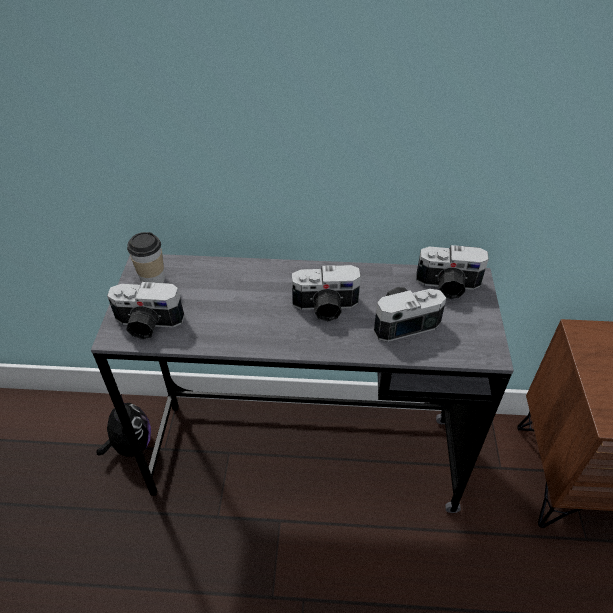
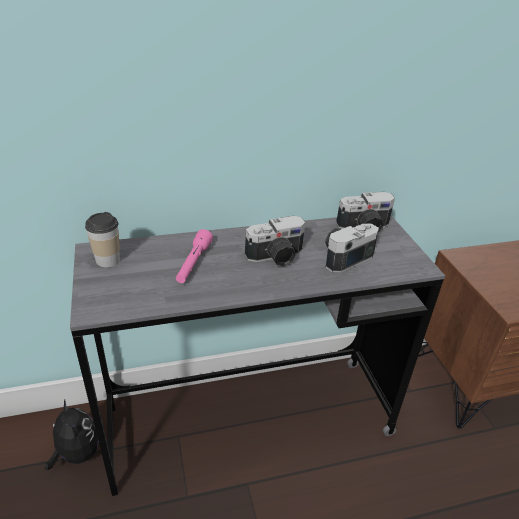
camera: 20 degrees left, 10 degrees down
camera [107,282,184,339] -> none
none -> pink flashlight [176,229,213,283]

